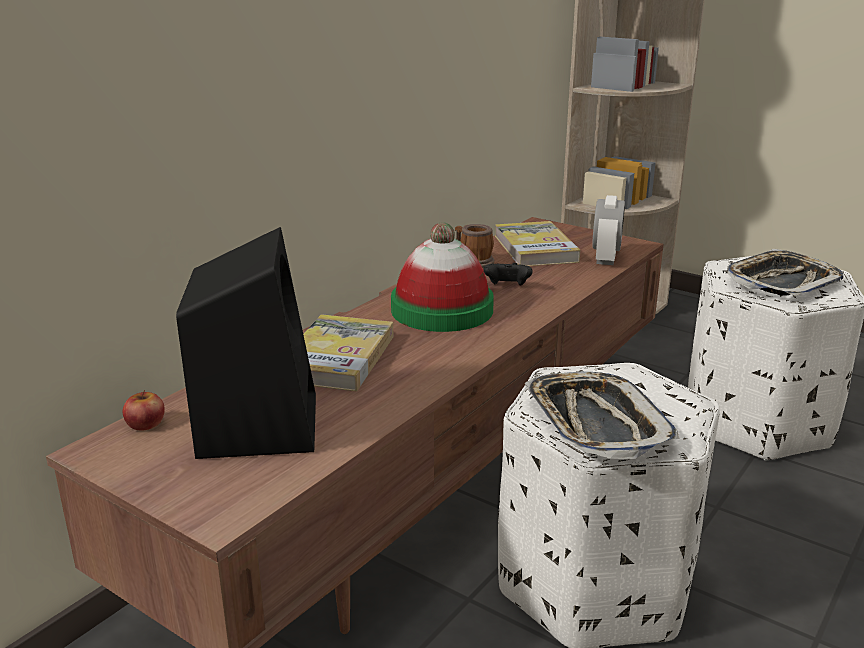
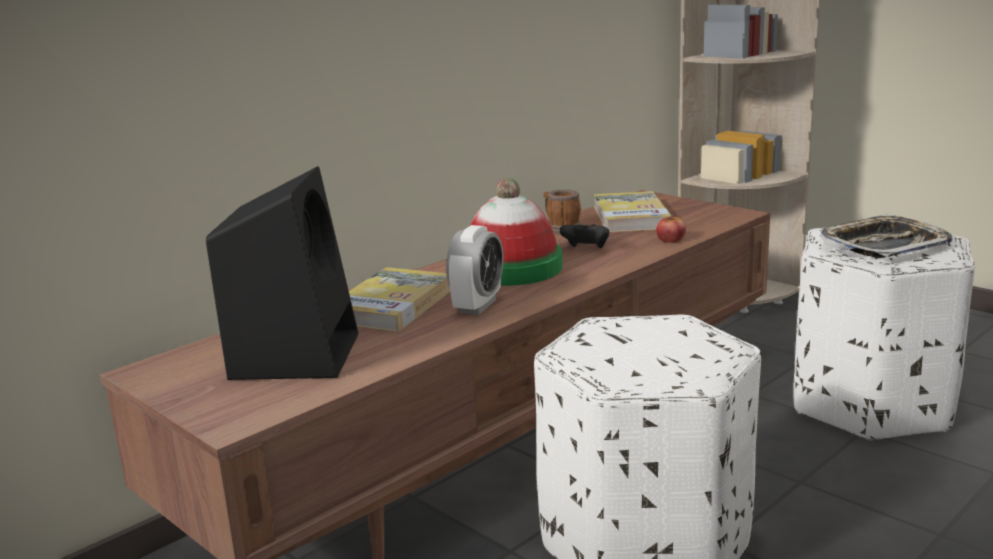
camera: 10 degrees right, 5 degrees down
apple [123,390,165,430] -> apple moved to [656,214,686,243]
tray [525,372,680,459] -> none
alarm clock [592,195,625,265] -> alarm clock moved to [446,225,503,315]

